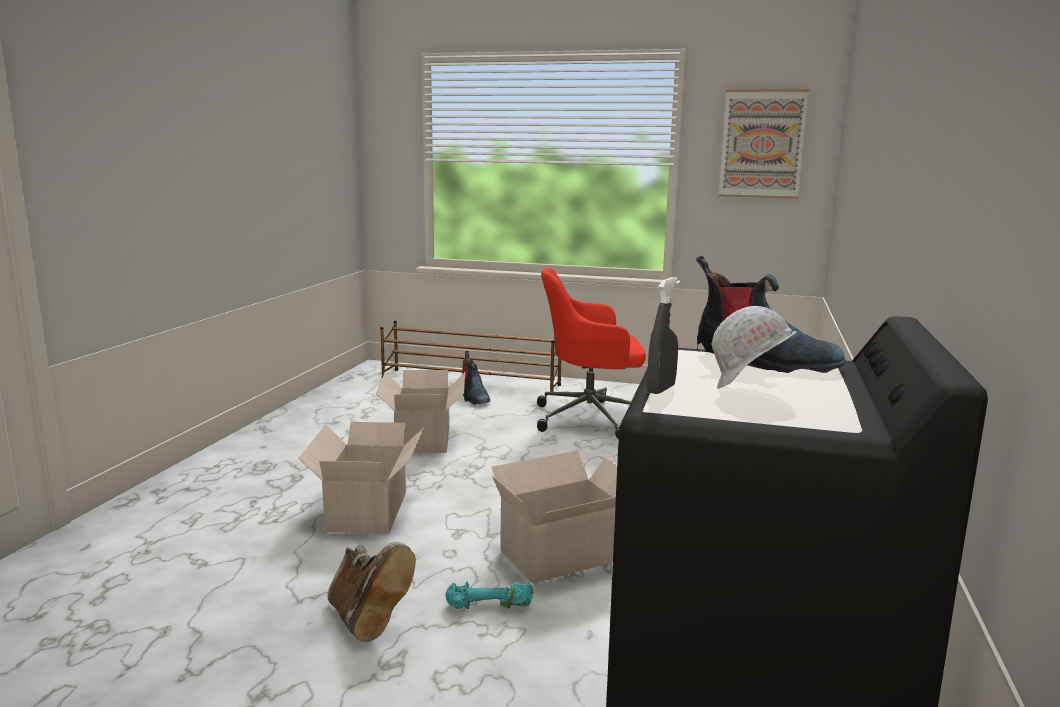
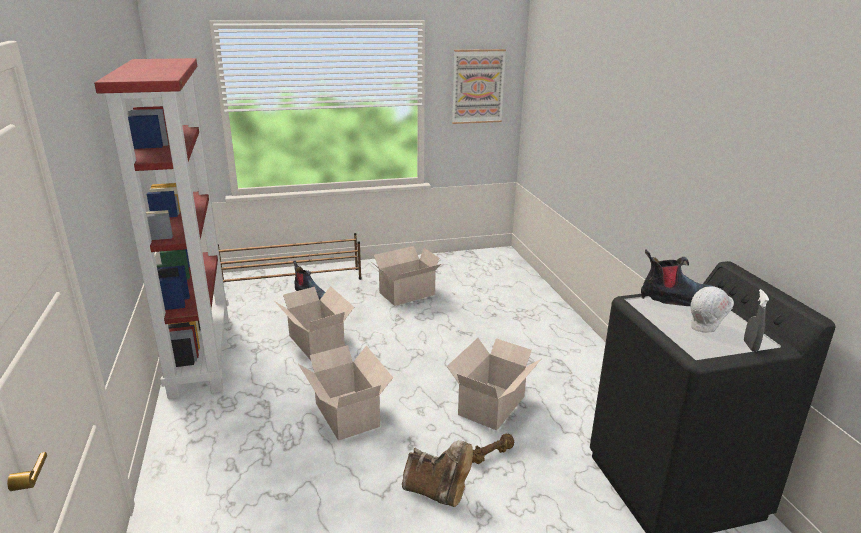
camera: 30 degrees left, 10 degrees up
turquoise dumbbell [445,581,533,609] -> brown dumbbell [472,434,514,464]
red office chair [537,268,646,439] -> cardboard box [373,246,441,306]
grey spray bottle [647,277,678,394] -> grey spray bottle moved to [744,289,769,352]
none -> red bookcase [94,58,229,399]

